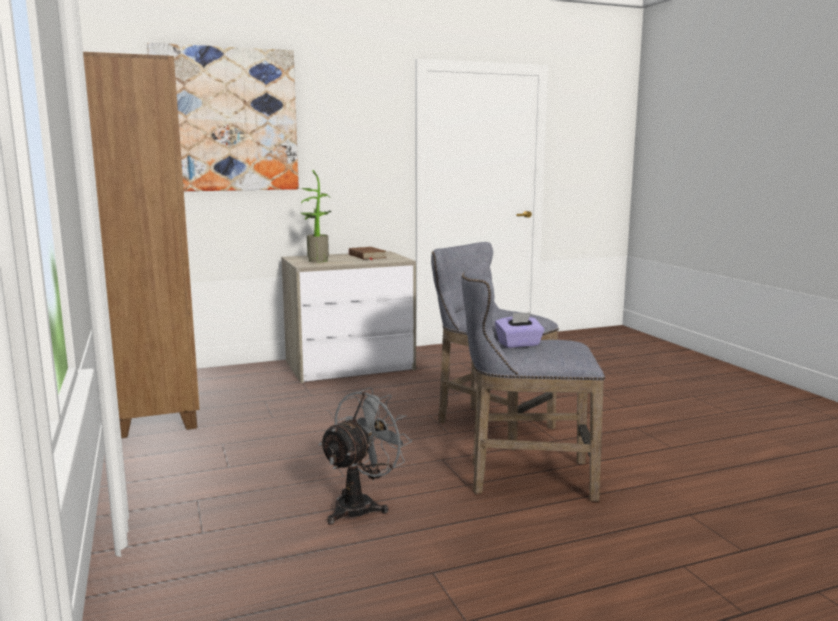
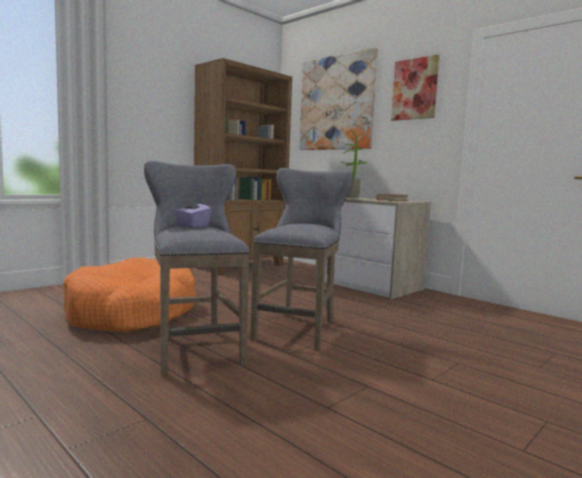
camera: 65 degrees right, 5 degrees down
grey fan [318,388,412,525] -> orange dog bed [63,258,196,332]
none -> picture [391,55,439,121]

